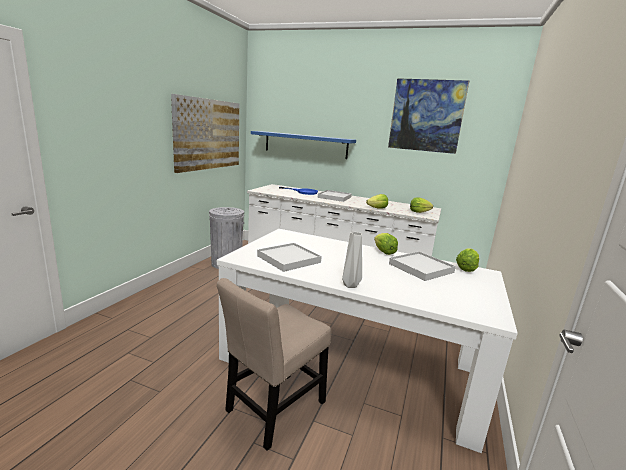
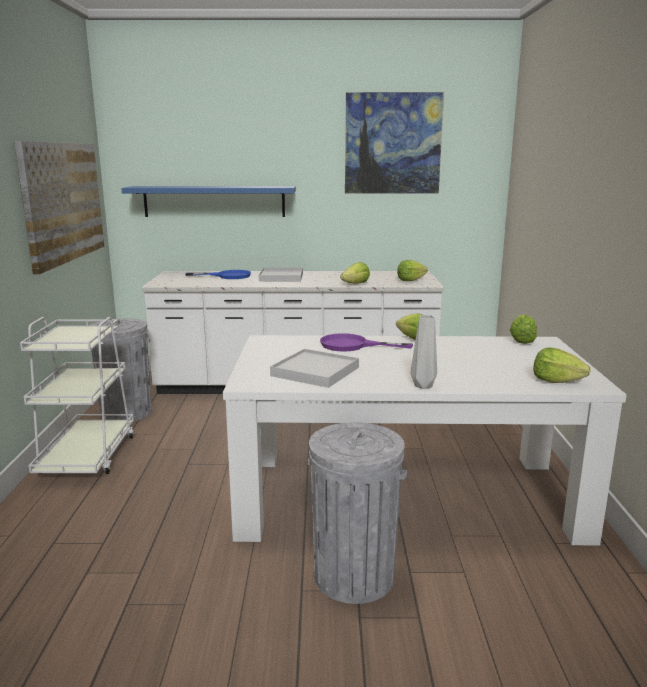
camera: 20 degrees left, 0 degrees up
beige chair [217,278,331,450] -> grey trash can [308,422,407,604]
white tray [389,252,456,281] -> none
none -> white cart [20,317,134,474]
none -> purple frying pan [320,333,413,351]
none -> lettuce [533,347,591,383]

